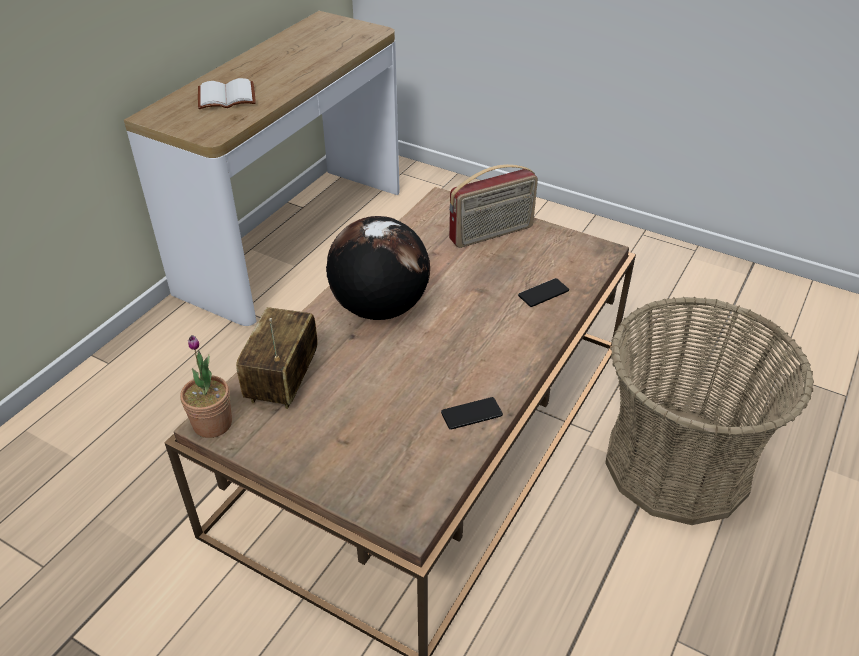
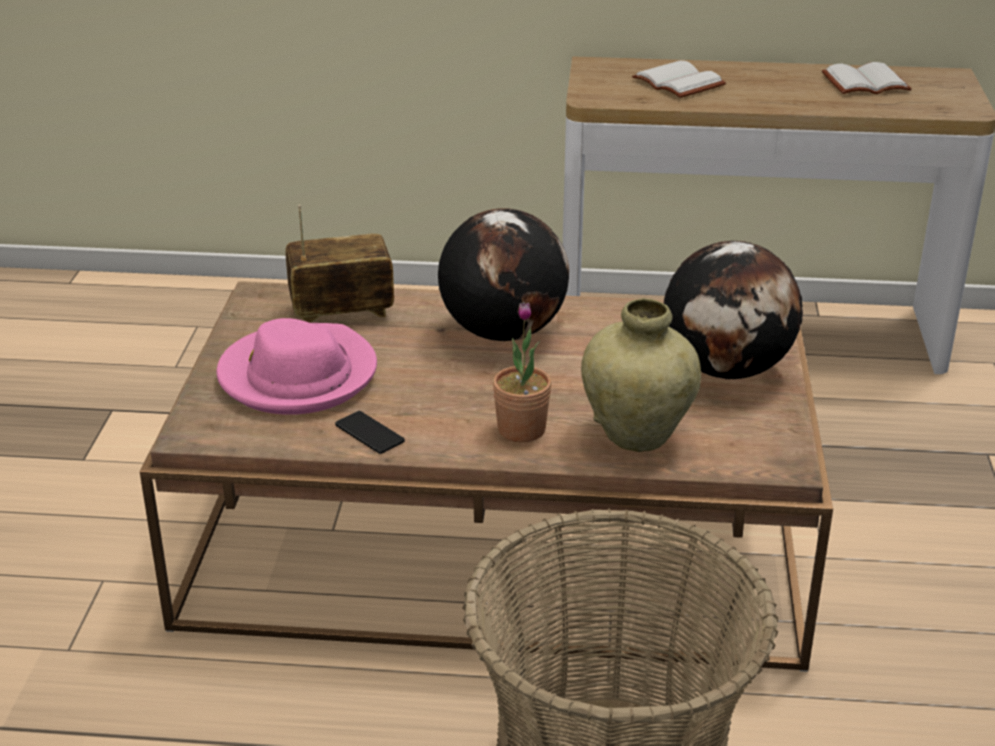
camera: 65 degrees right, 10 degrees down
potted plant [180,335,232,438] -> potted plant moved to [493,302,552,442]
radio [449,164,538,248] -> globe [663,241,803,379]
phone [518,278,569,307] -> beige vase [581,298,701,452]
none -> pink hat [217,318,377,415]
none -> white book [822,62,912,94]

